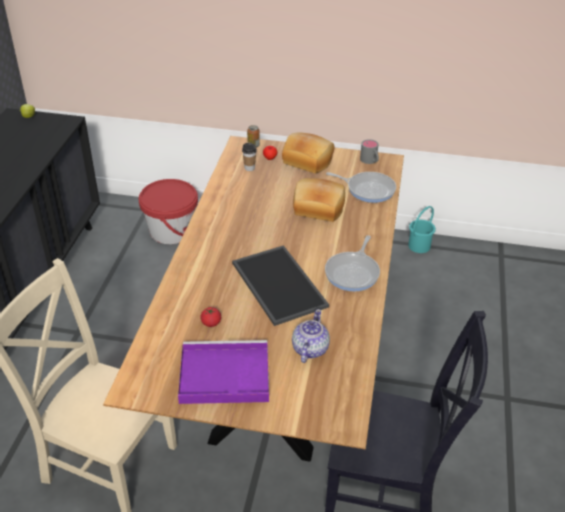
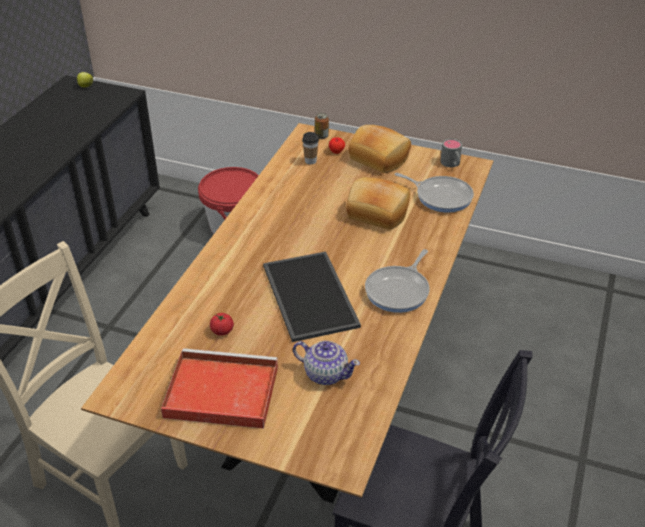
camera: 10 degrees right, 0 degrees up
purple tray [178,340,269,404] -> red tray [161,348,278,429]
teapot [292,309,330,363] -> teapot turned 90 degrees clockwise [293,341,360,385]
turquoise bucket [408,206,436,253] -> none

